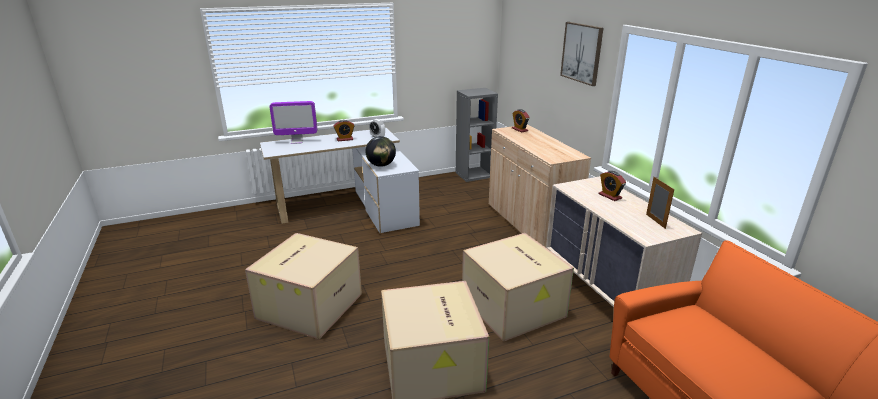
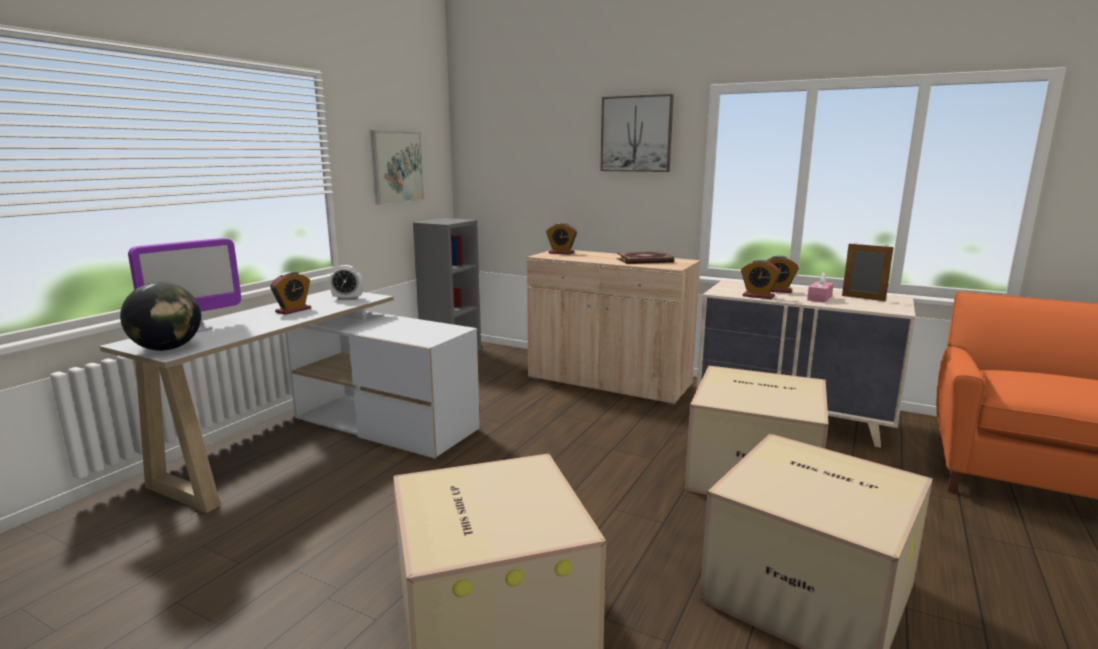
camera: 40 degrees left, 10 degrees down
globe [365,136,396,167] -> globe moved to [120,282,201,351]
none -> picture [370,130,424,205]
none -> book [617,251,674,264]
none -> alarm clock [741,260,781,299]
none -> pink tissue box [807,272,834,303]

